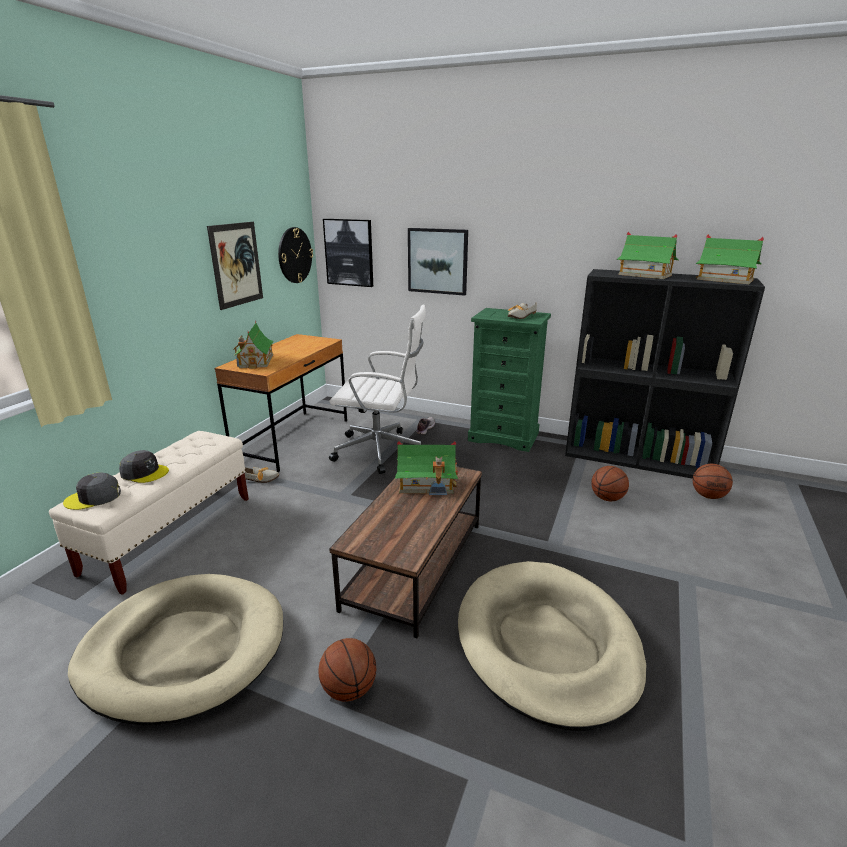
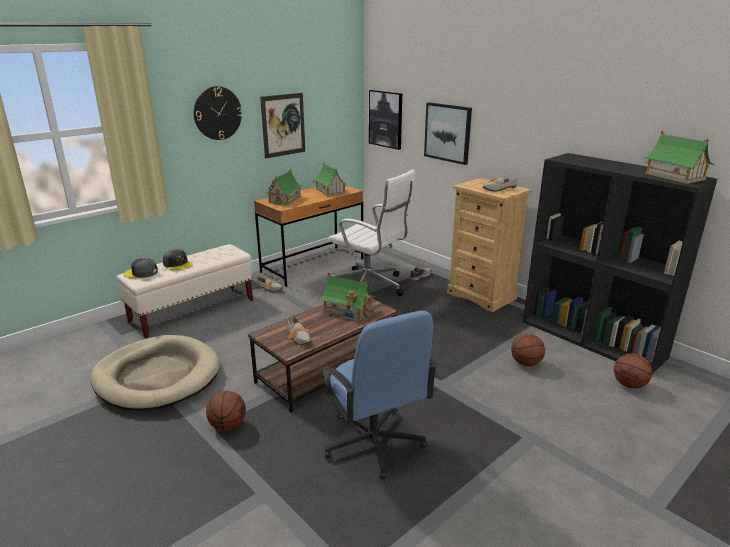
camera: 25 degrees right, 0 degrees up
wall clock [278,227,313,283] -> wall clock moved to [194,86,242,140]
beige dog bed [458,561,647,731] -> blue office chair [320,311,438,480]
green dresser [468,308,551,452] -> beige dresser [447,178,531,312]
toy house [616,232,679,279] -> toy house moved to [313,162,348,196]
none -> shoe [287,315,312,345]

